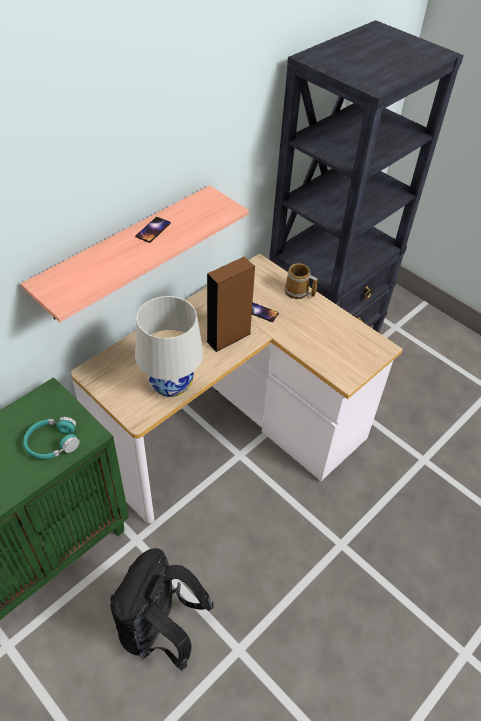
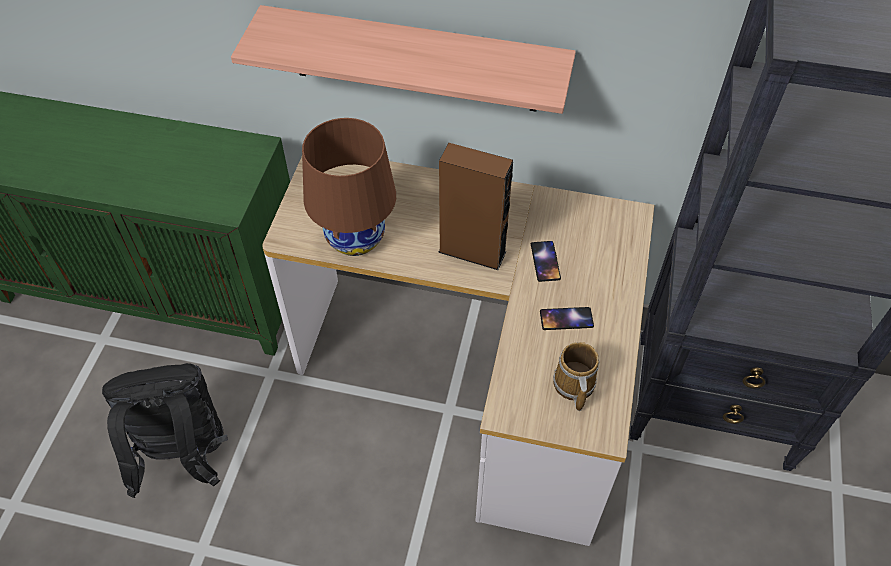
camera: 60 degrees right, 5 degrees up
turquoise headphones [23,417,80,459] -> none
phone [135,217,171,243] -> phone moved to [540,307,594,330]
white table lamp [135,296,203,397] -> brown table lamp [302,118,396,256]
mug [285,263,317,299] -> mug moved to [553,342,599,411]

